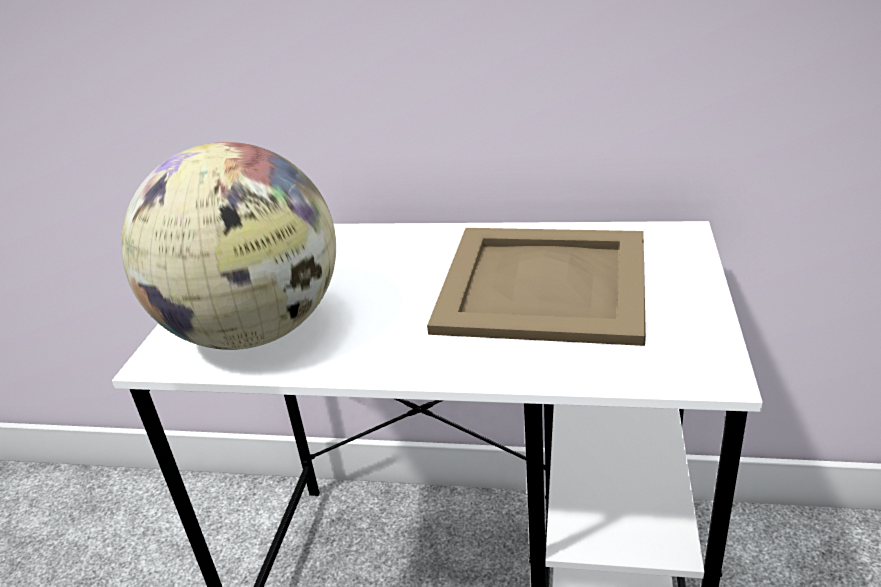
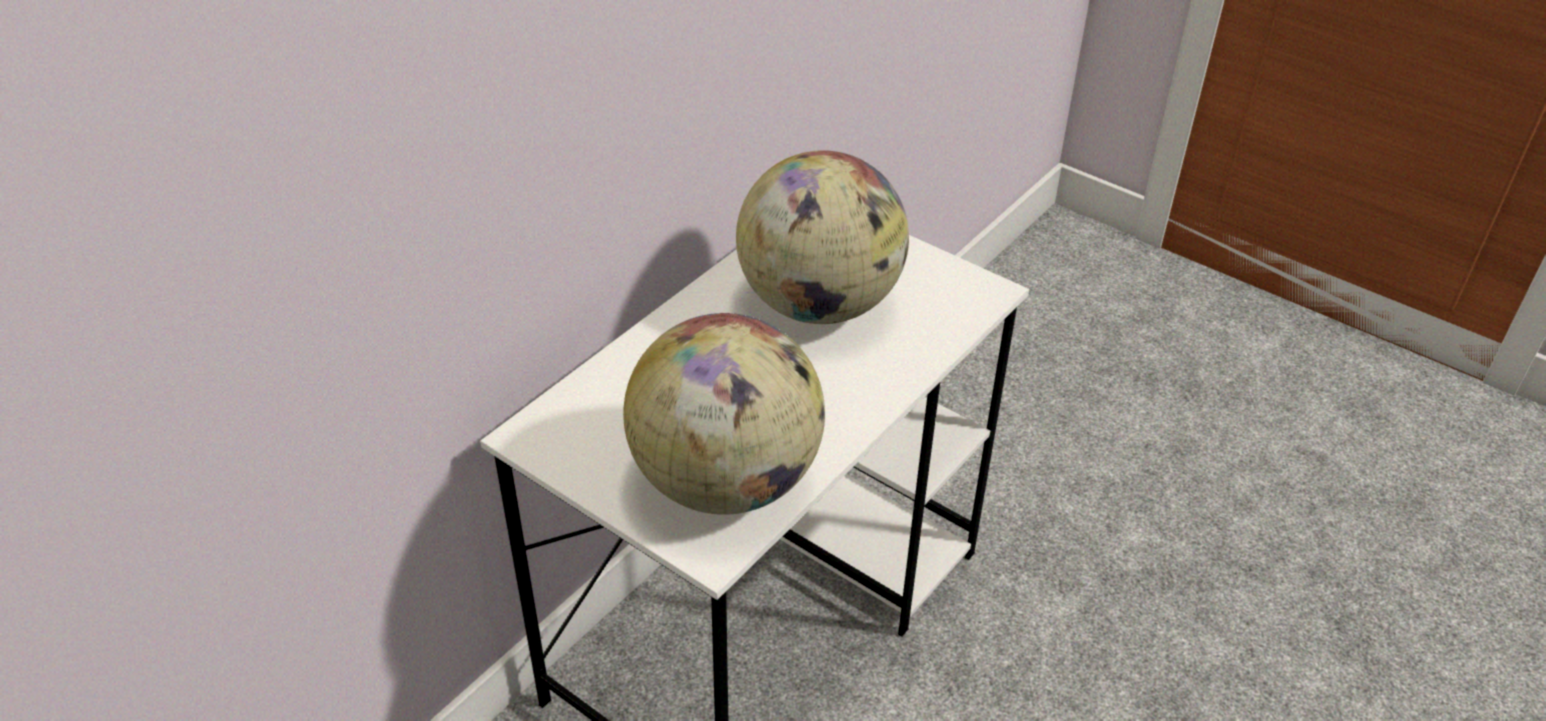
camera: 65 degrees left, 10 degrees up
beige tray [427,228,646,346] -> globe [736,150,909,324]

